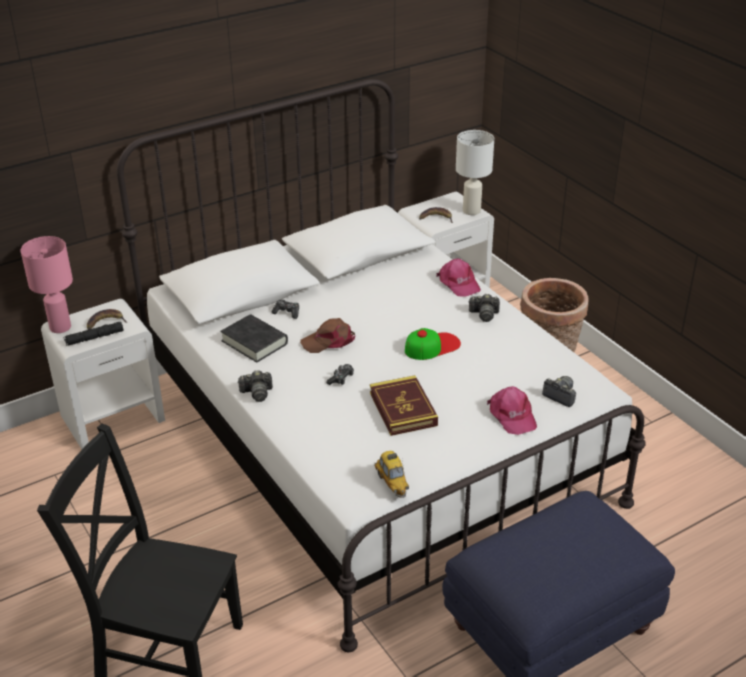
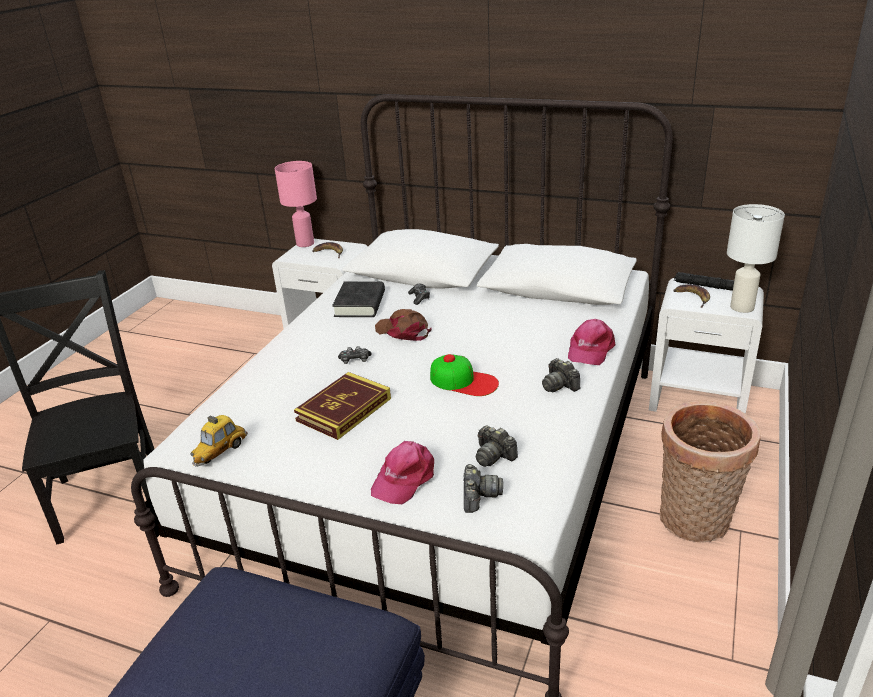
camera: 55 degrees right, 5 degrees down
black flashlight [64,321,124,346] -> black flashlight moved to [674,272,734,291]
camera [237,370,273,402] -> camera moved to [476,425,518,467]

